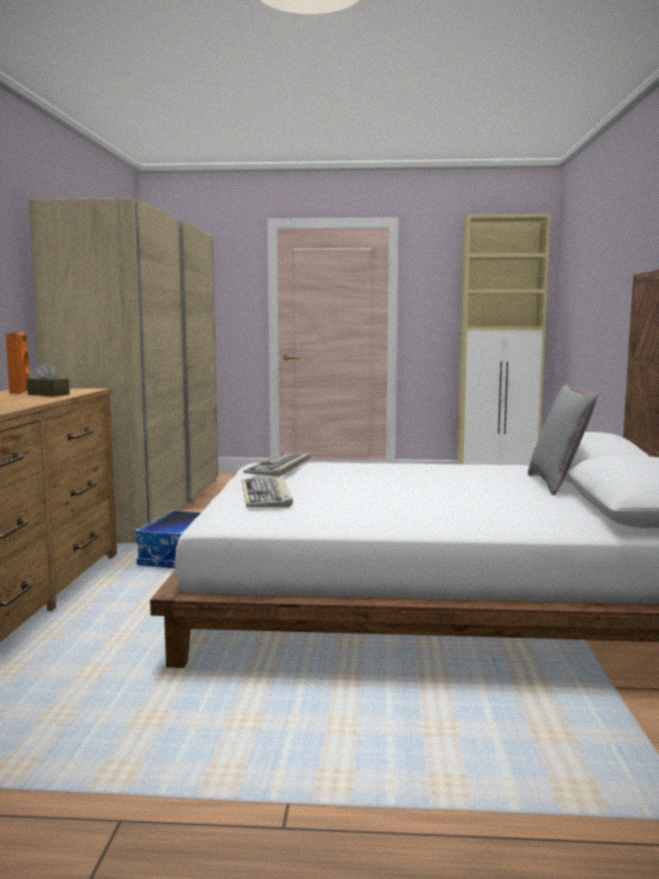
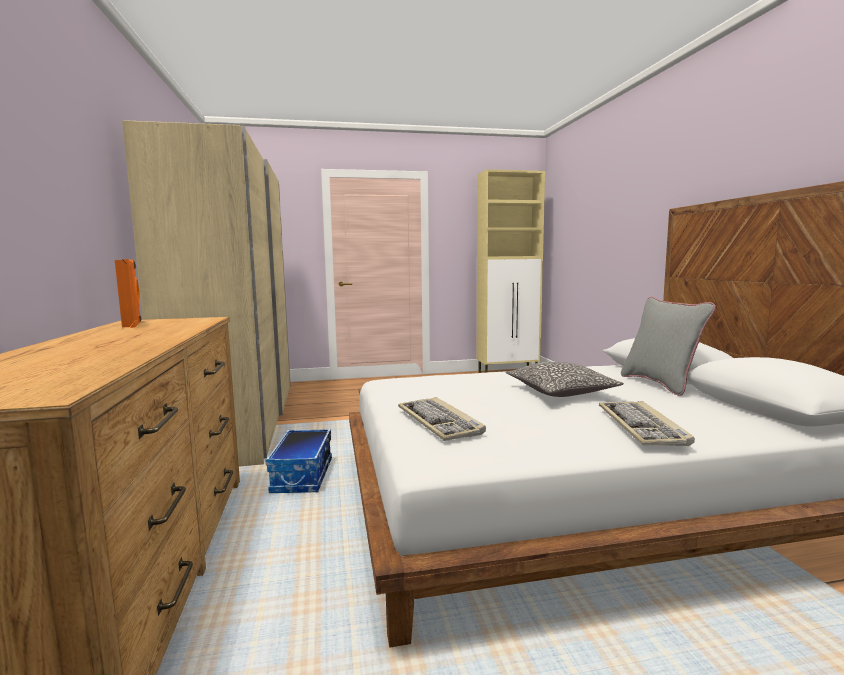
camera: 15 degrees left, 0 degrees up
brown tissue box [27,362,70,396] -> none
keyboard [243,453,310,477] -> keyboard moved to [599,401,695,446]
none -> pillow [506,362,624,397]

